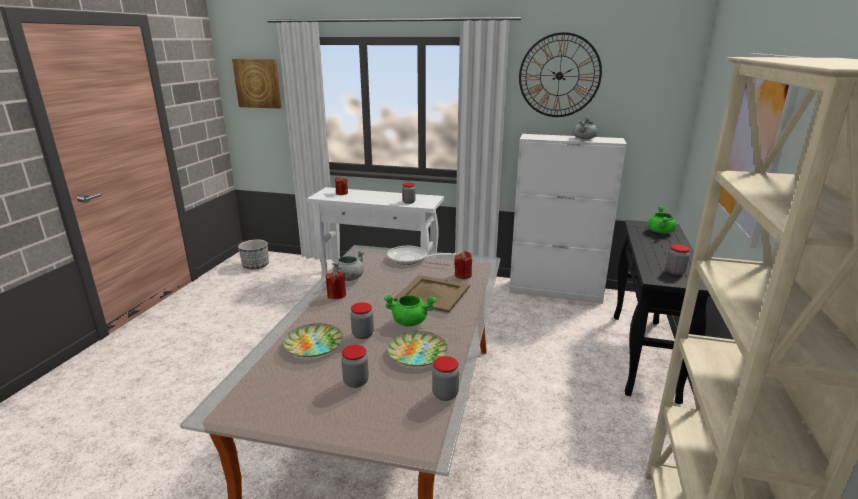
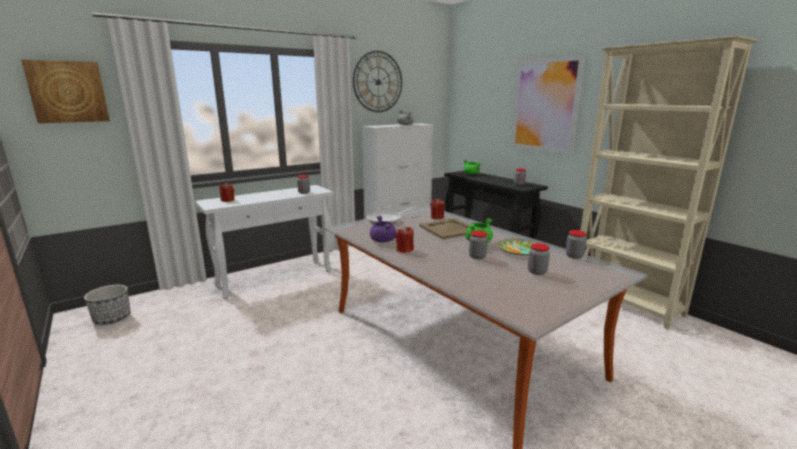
camera: 50 degrees left, 5 degrees down
plate [283,323,343,357] -> none
grey cooking pot [332,250,365,281] -> purple cooking pot [370,216,396,243]

